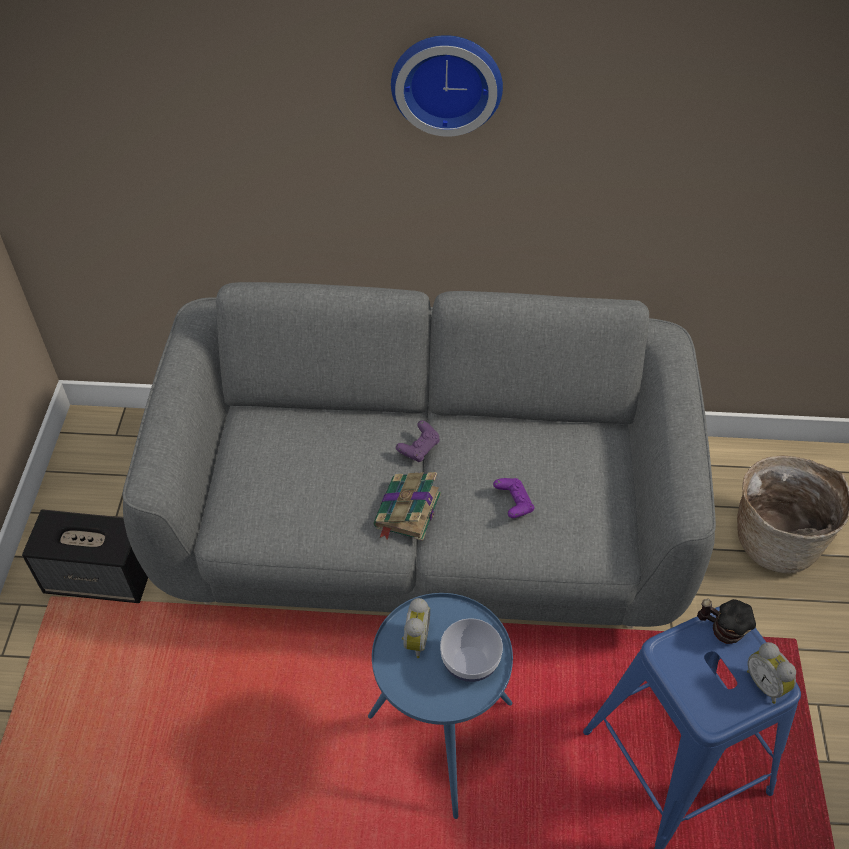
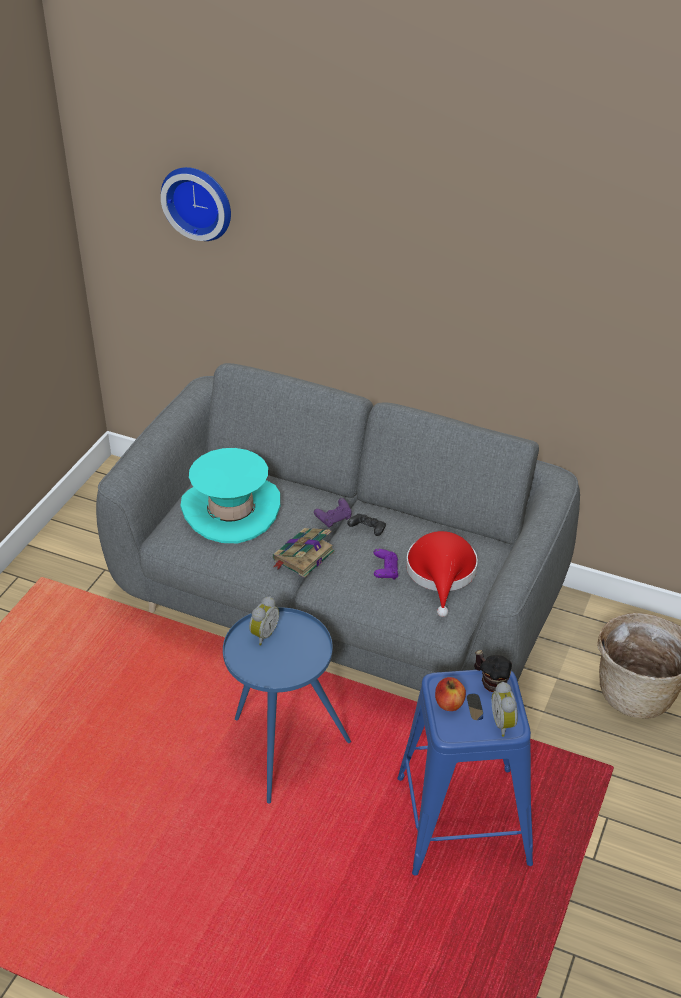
camera: 20 degrees right, 10 degrees down
speaker [22,509,148,603] -> none
wall clock [391,35,503,137] -> wall clock moved to [161,167,231,241]
bowl [440,618,503,682] -> none
none -> turquoise hat [181,448,280,543]
none -> black game controller [347,514,386,536]
none -> red hat [406,531,478,617]
none -> apple [435,677,466,711]

